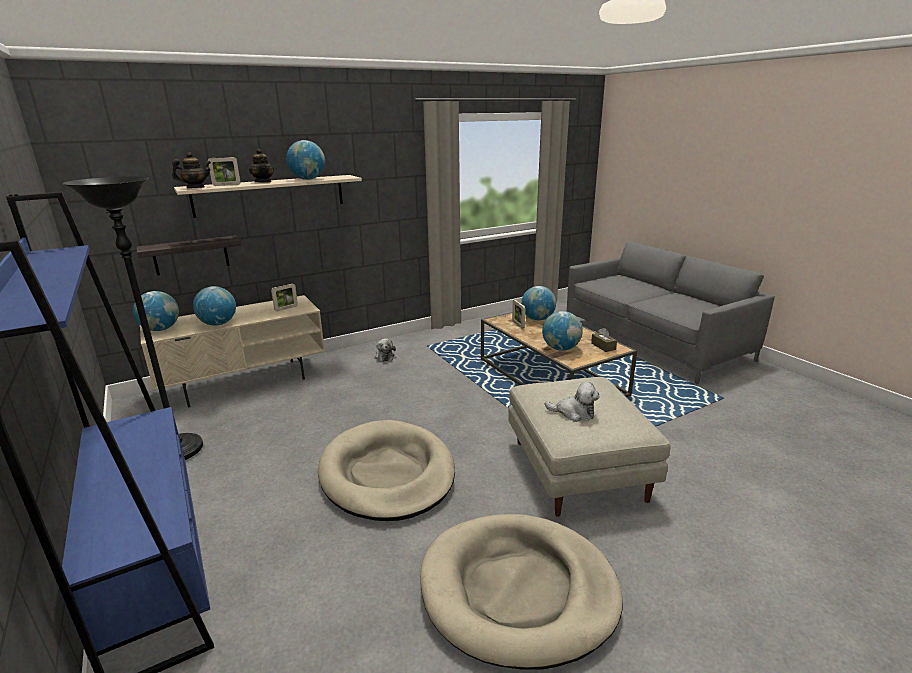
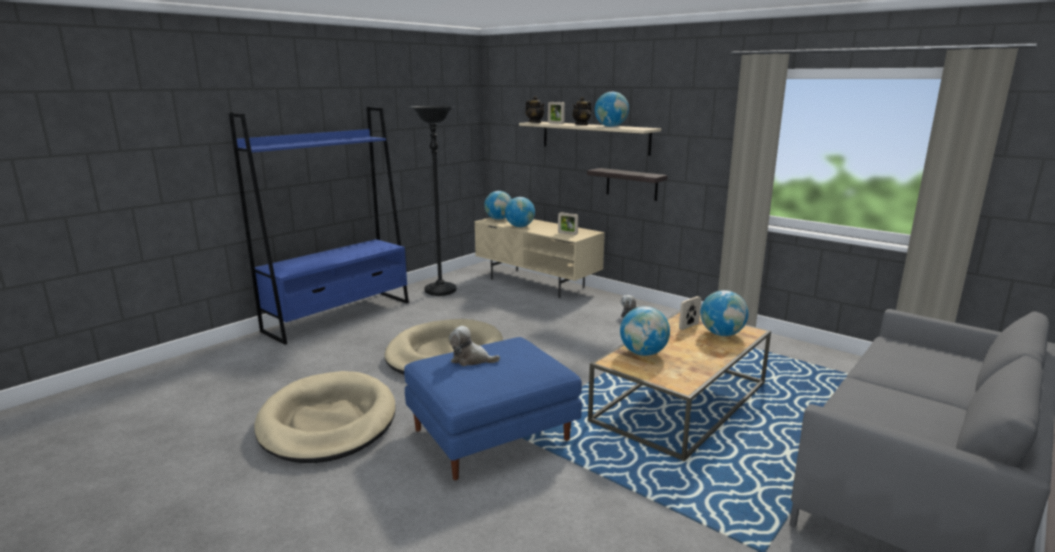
camera: 70 degrees right, 5 degrees down
shelf [136,235,241,276] -> shelf moved to [587,168,668,201]
beige ottoman [508,377,670,517] -> blue ottoman [404,337,582,480]
plush toy [545,382,600,422] -> plush toy turned 105 degrees clockwise [449,326,500,366]
brown tissue box [591,328,617,352] -> none

